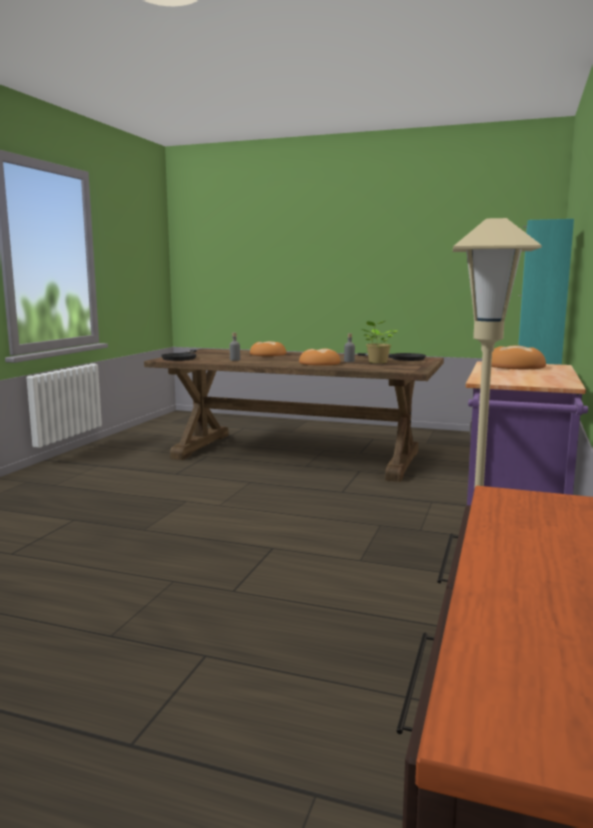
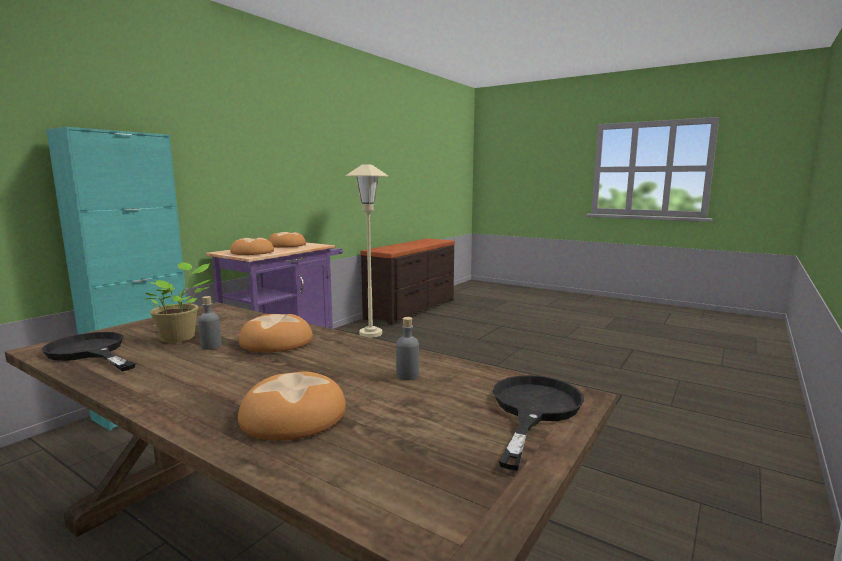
camera: 165 degrees left, 0 degrees up
none -> bread [268,232,306,247]

